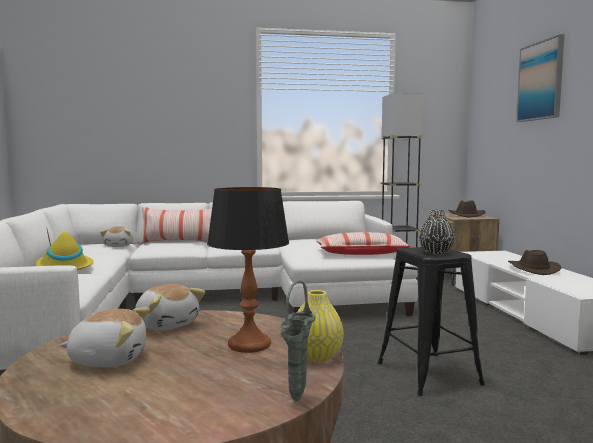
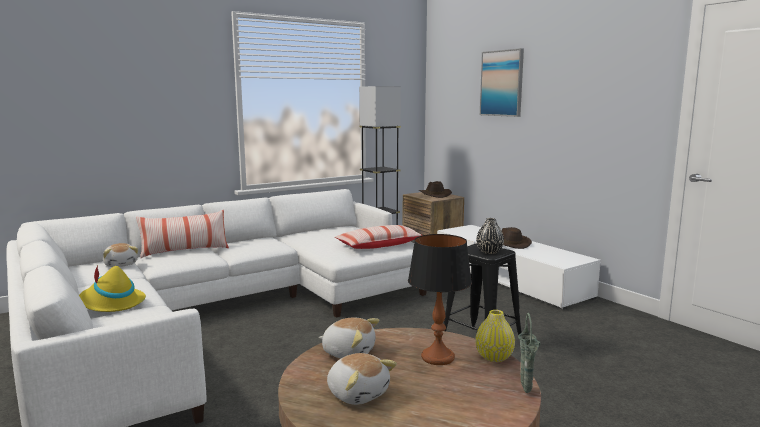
camera: 25 degrees left, 5 degrees up
plush toy [59,308,150,367] -> plush toy turned 75 degrees clockwise [327,353,397,405]

